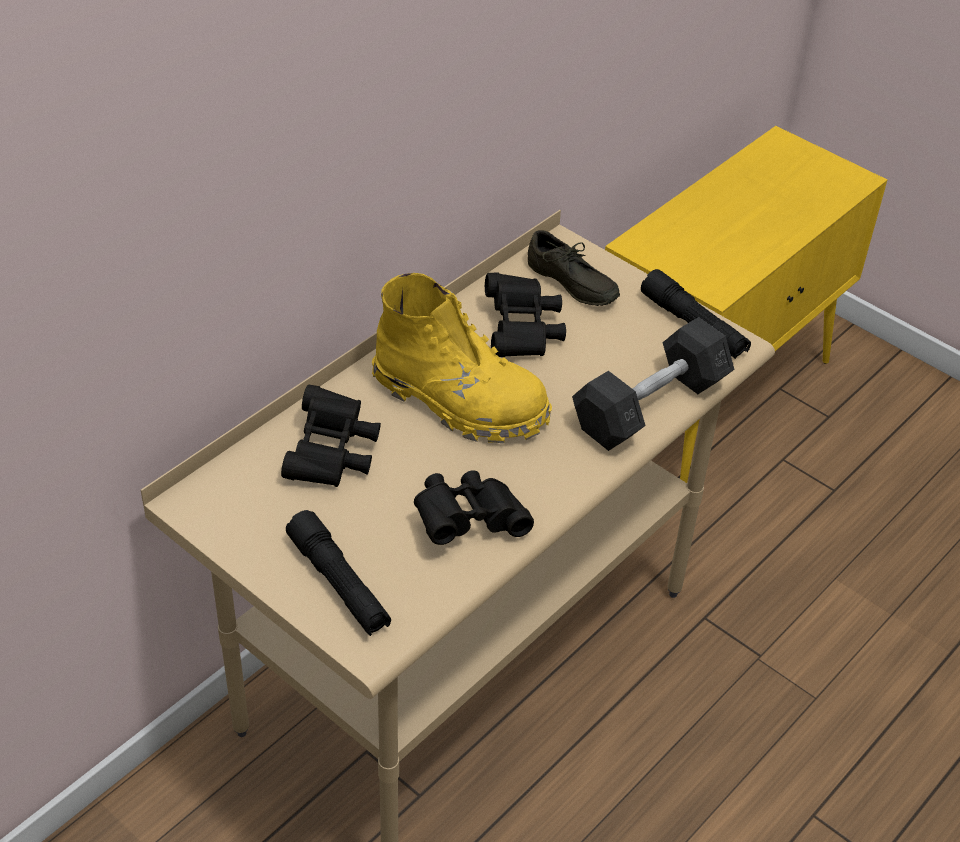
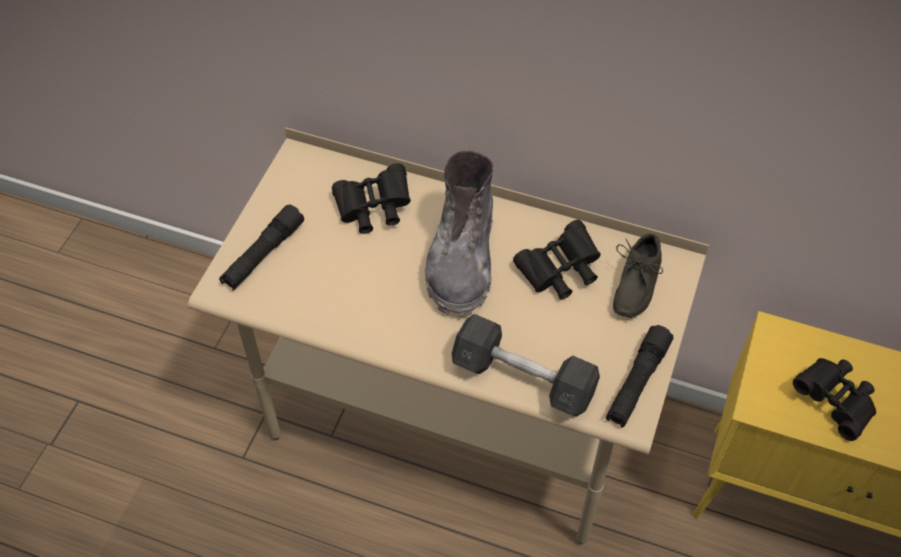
camera: 70 degrees right, 10 degrees up
yellow boot [372,273,552,443] -> grey boot [425,151,494,317]
black binoculars [414,470,534,545] -> black binoculars moved to [793,358,876,441]

